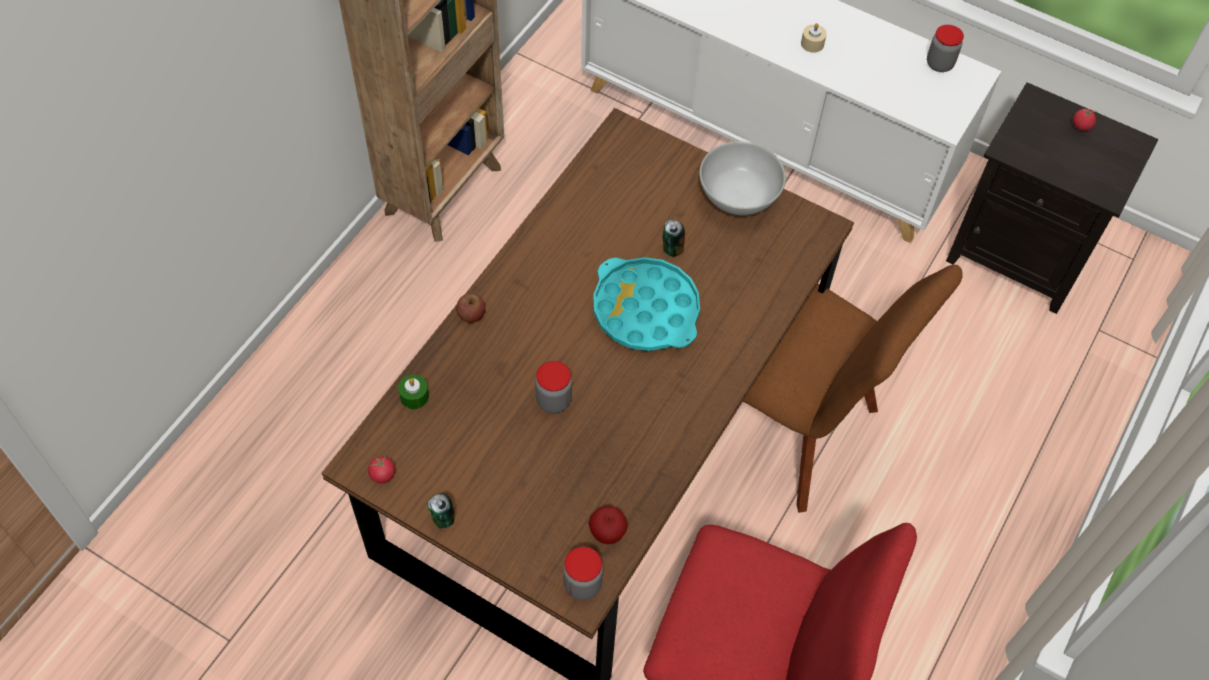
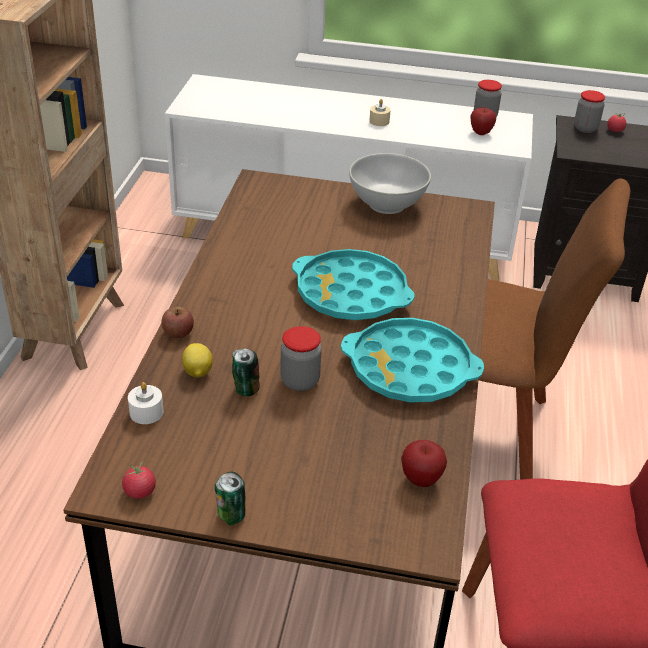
camera: 20 degrees left, 20 degrees down
green candle [398,375,429,409] -> white candle [128,382,163,424]
jar [563,547,603,600] -> jar moved to [574,90,605,133]
can [662,220,685,257] -> can moved to [232,348,260,396]
none -> lemon [182,343,213,377]
none -> turquoise tray [341,318,484,403]
none -> apple [470,108,496,135]

